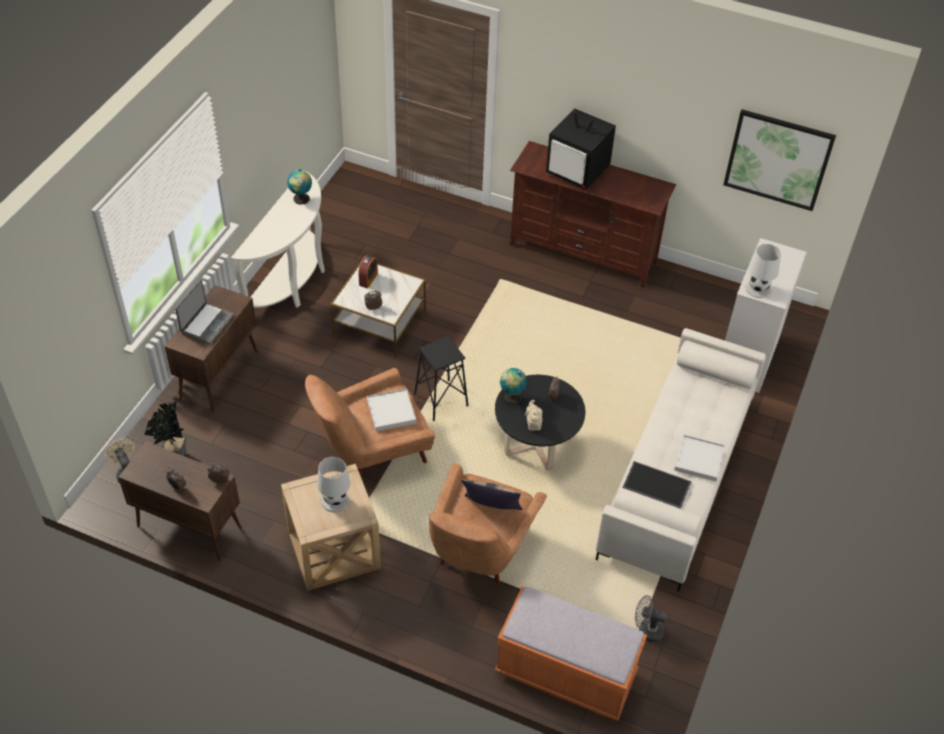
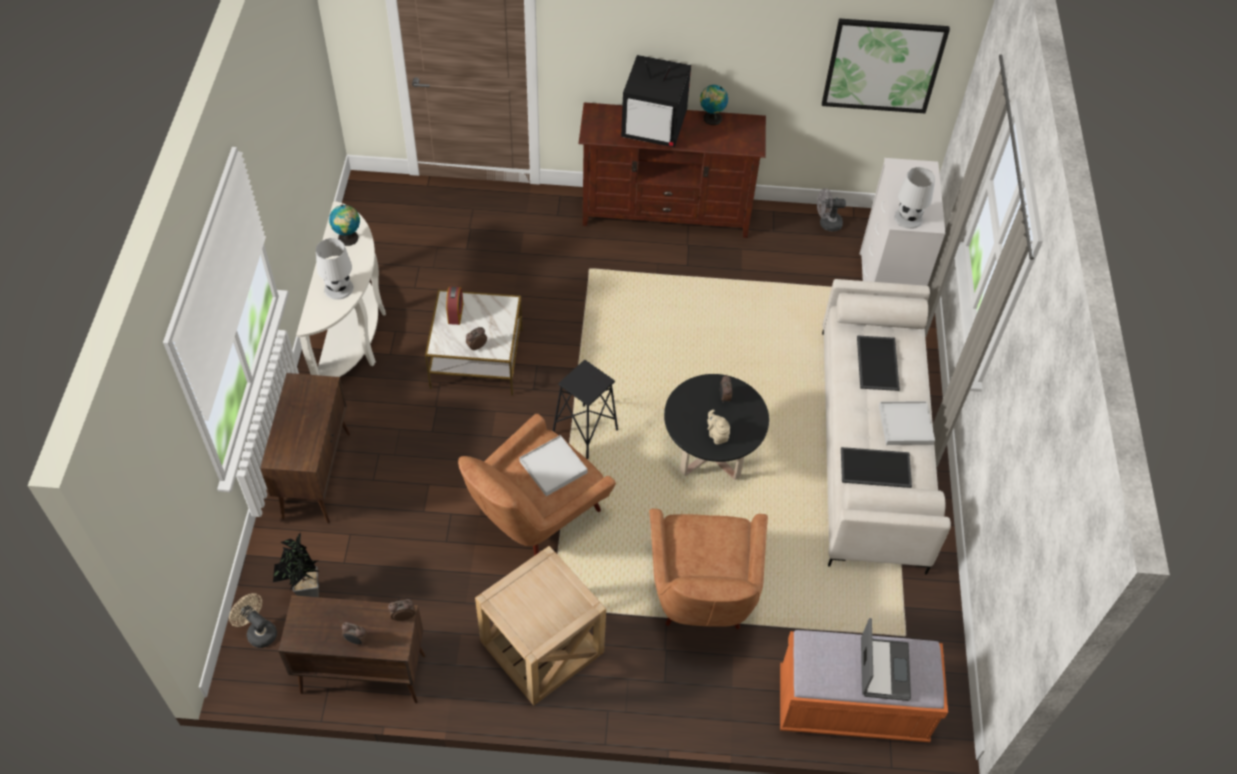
camera: 20 degrees left, 5 degrees up
laptop [175,279,234,344] -> laptop moved to [861,618,911,701]
white table lamp [317,457,350,513] -> white table lamp moved to [316,238,353,300]
pillow [461,479,523,510] -> none
globe [500,368,527,405] -> globe moved to [700,85,728,125]
grey fan [635,595,667,642] -> grey fan moved to [817,188,846,231]
none -> tray [857,335,900,391]

